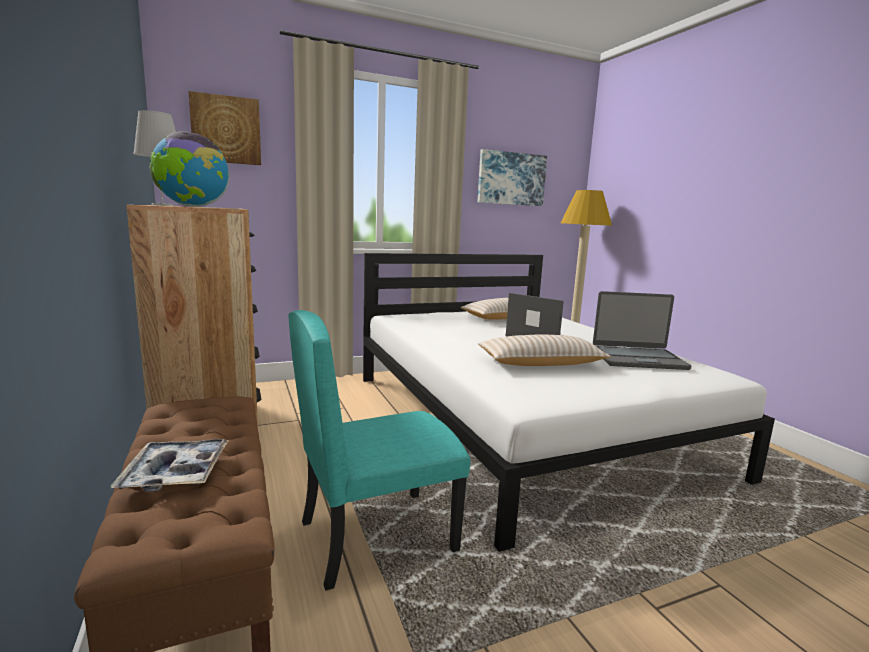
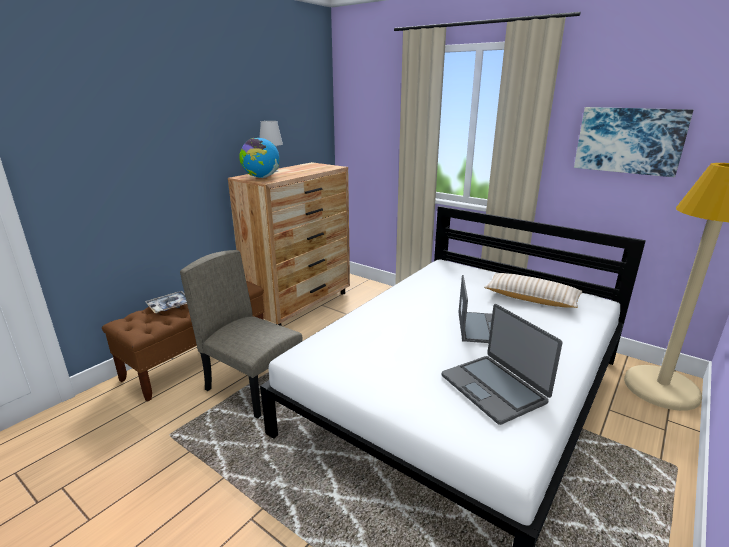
camera: 60 degrees right, 10 degrees up
picture [189,91,261,165] -> none
turquoise chair [288,310,470,590] -> beige chair [180,250,303,419]
beige pillow [478,335,611,366] -> none

